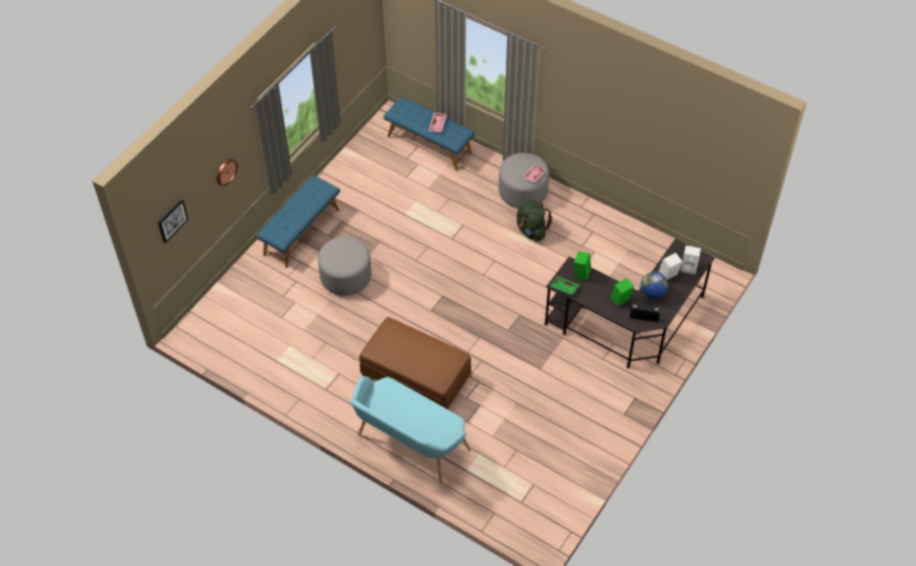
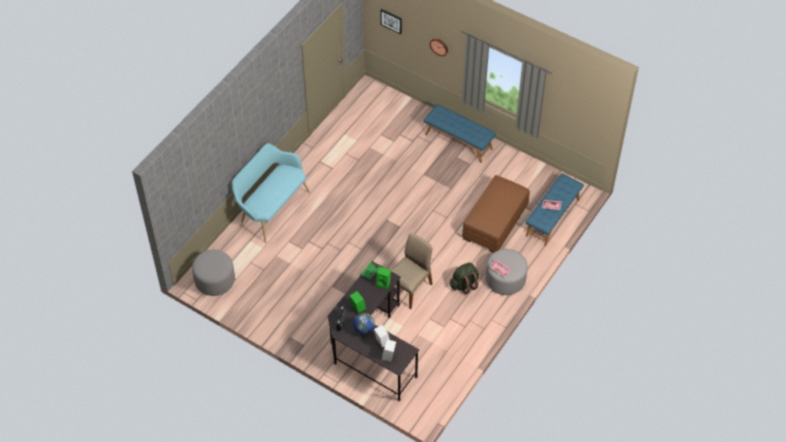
camera: 90 degrees right, 0 degrees up
grey ottoman [318,237,372,296] -> grey ottoman moved to [192,250,235,296]
brown ottoman [359,317,471,409] -> brown ottoman moved to [462,175,530,253]
none -> beige chair [391,234,433,309]

